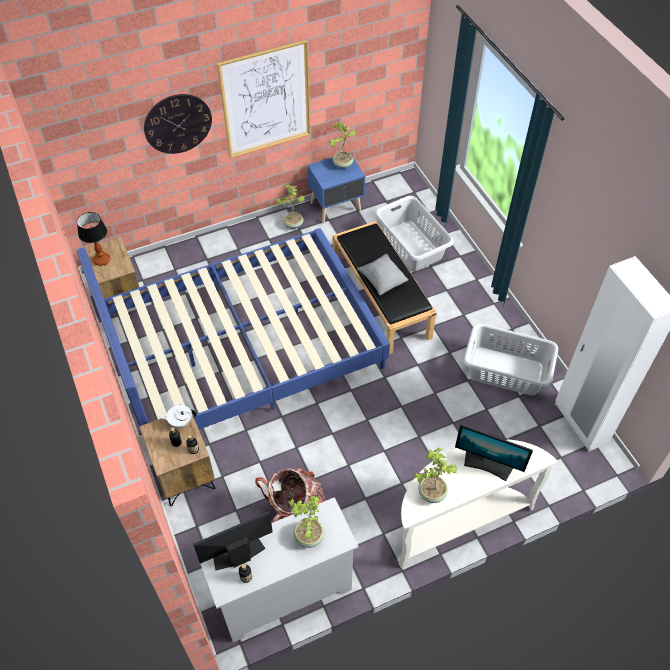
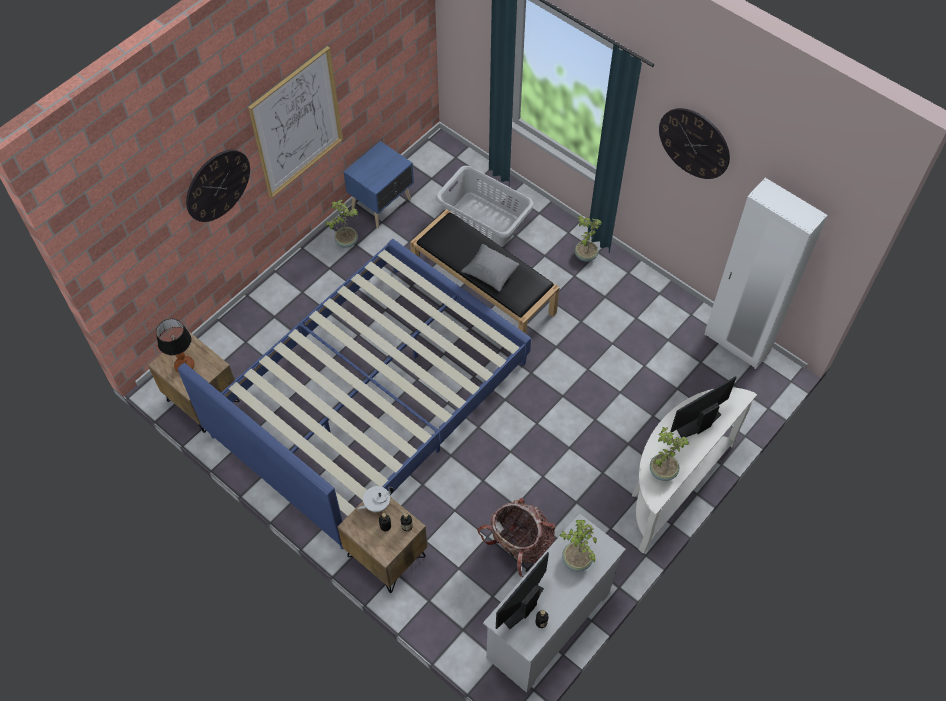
camera: 25 degrees left, 5 degrees up
potted plant [329,123,356,169] -> potted plant moved to [575,215,603,262]
monitor [455,425,533,481] -> monitor turned 150 degrees clockwise [670,376,736,438]
grey laundry basket [463,324,558,396] -> none
none -> wall clock [659,108,730,179]

